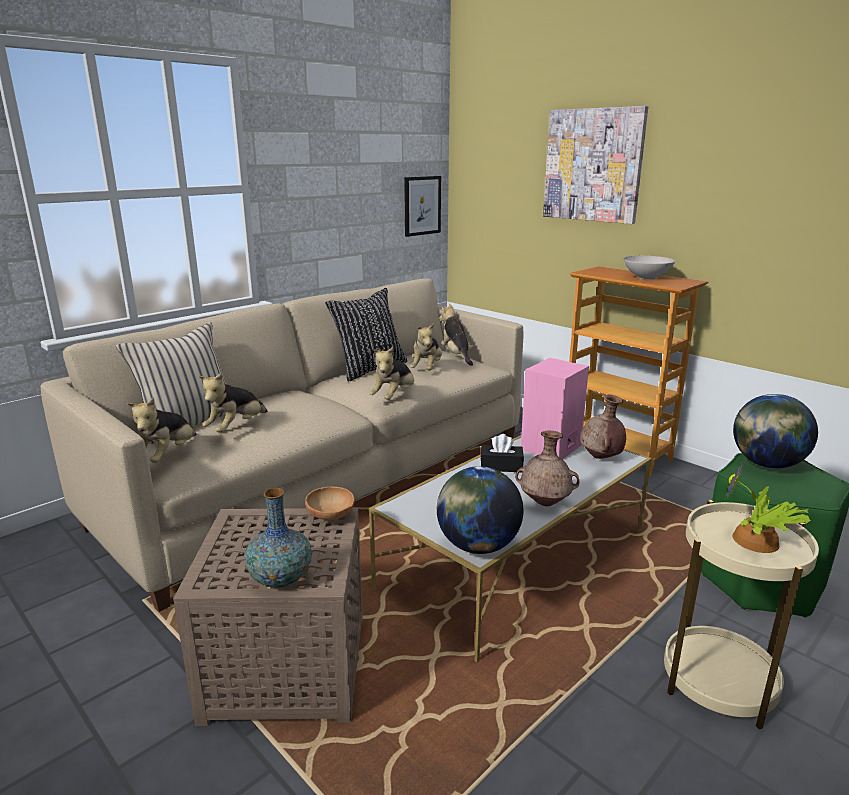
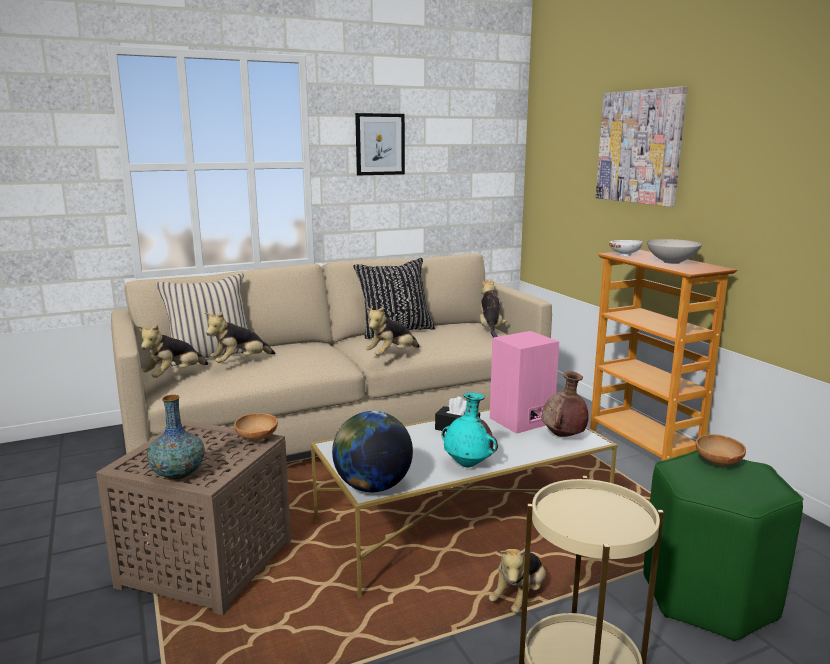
camera: 20 degrees right, 5 degrees down
picture [404,176,441,237] -> picture moved to [355,113,405,175]
plush toy [410,323,442,370] -> plush toy moved to [489,549,546,613]
brown vase [515,431,579,506] -> turquoise vase [441,393,498,468]
potted plant [725,461,811,553] -> none
globe [733,394,818,468] -> brown bowl [696,434,746,466]
none -> white bowl [609,240,643,256]

